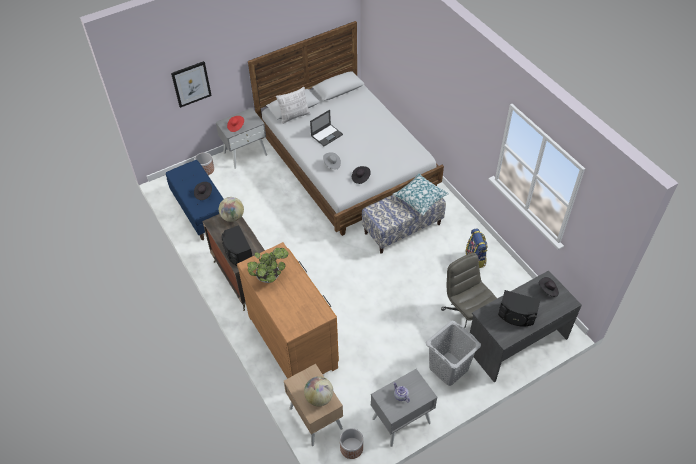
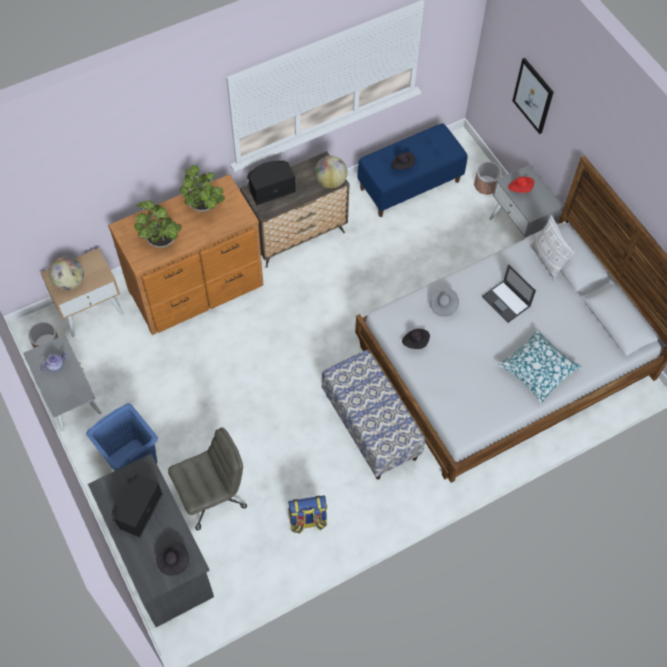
camera: 90 degrees right, 10 degrees up
pillow [393,173,449,215] -> pillow moved to [498,329,581,403]
grey laundry basket [426,321,481,386] -> blue laundry basket [86,403,158,471]
none -> potted plant [134,201,182,248]

